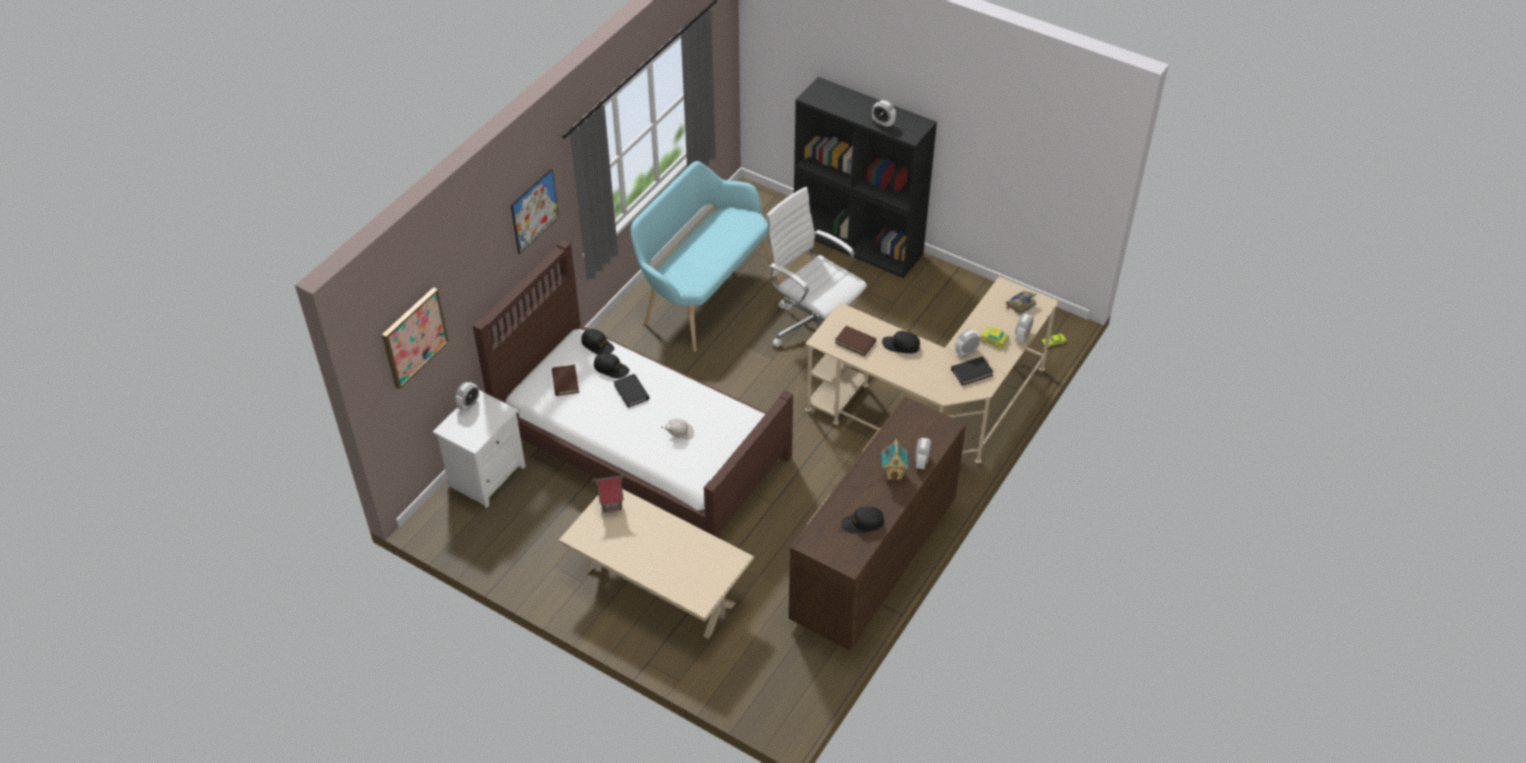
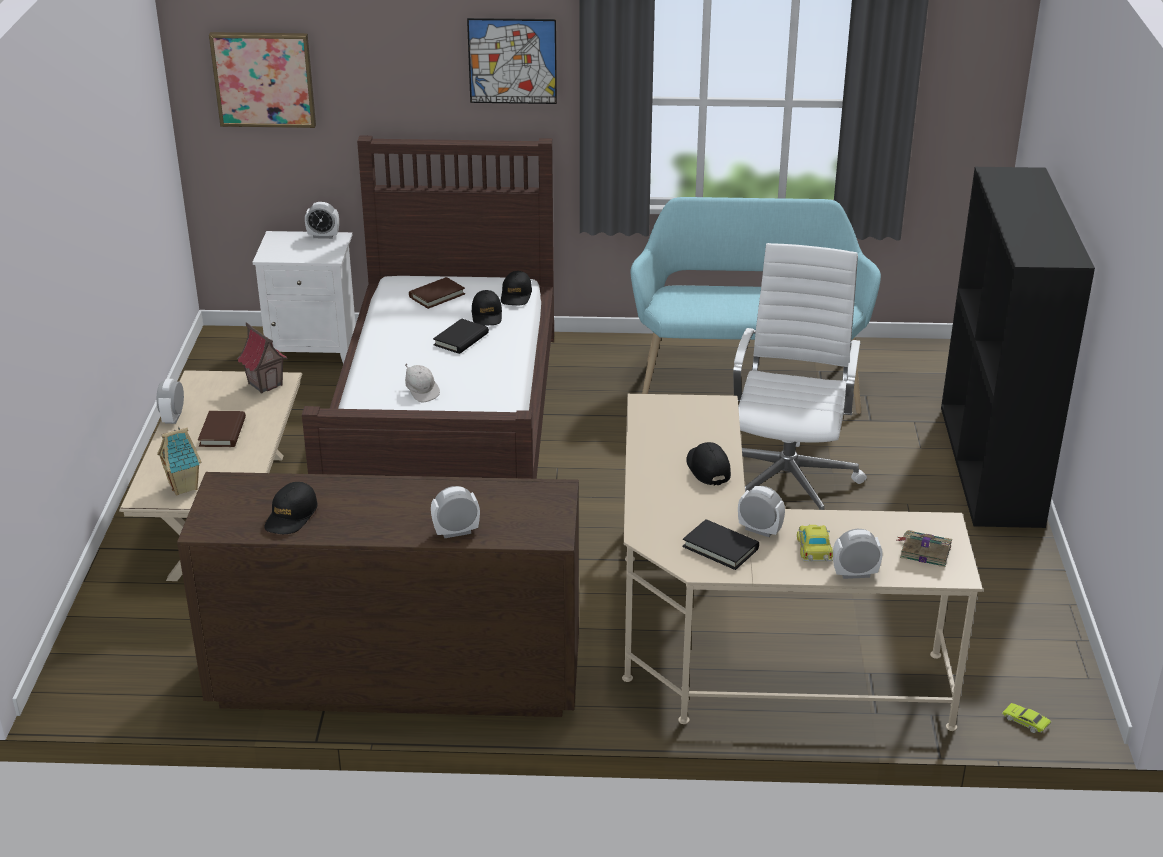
camera: 60 degrees right, 15 degrees down
brown book [835,326,876,356] -> brown book moved to [198,411,246,447]
black cap [841,507,885,534] -> black cap turned 120 degrees counterclockwise [264,482,318,534]
alarm clock [872,100,896,127] -> alarm clock moved to [157,379,184,424]
toy house [882,439,909,481] -> toy house moved to [157,427,201,495]

